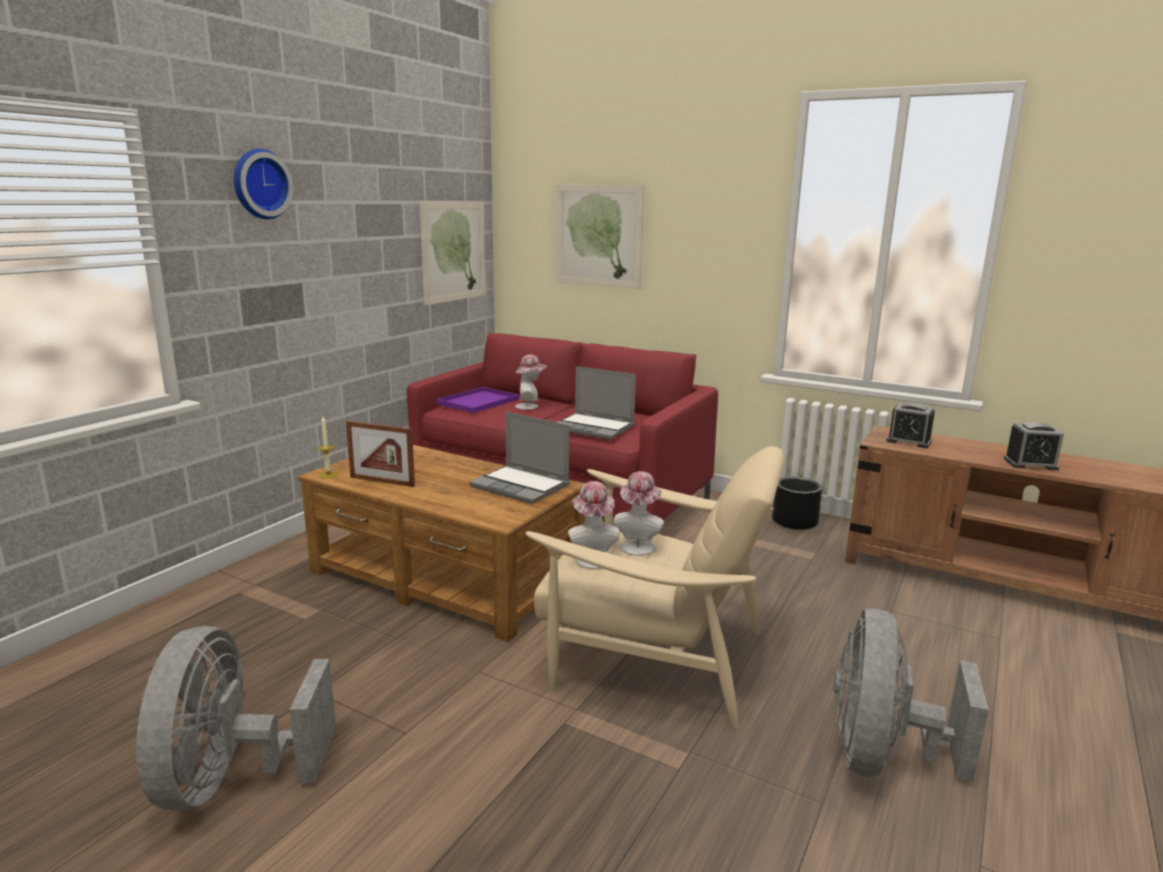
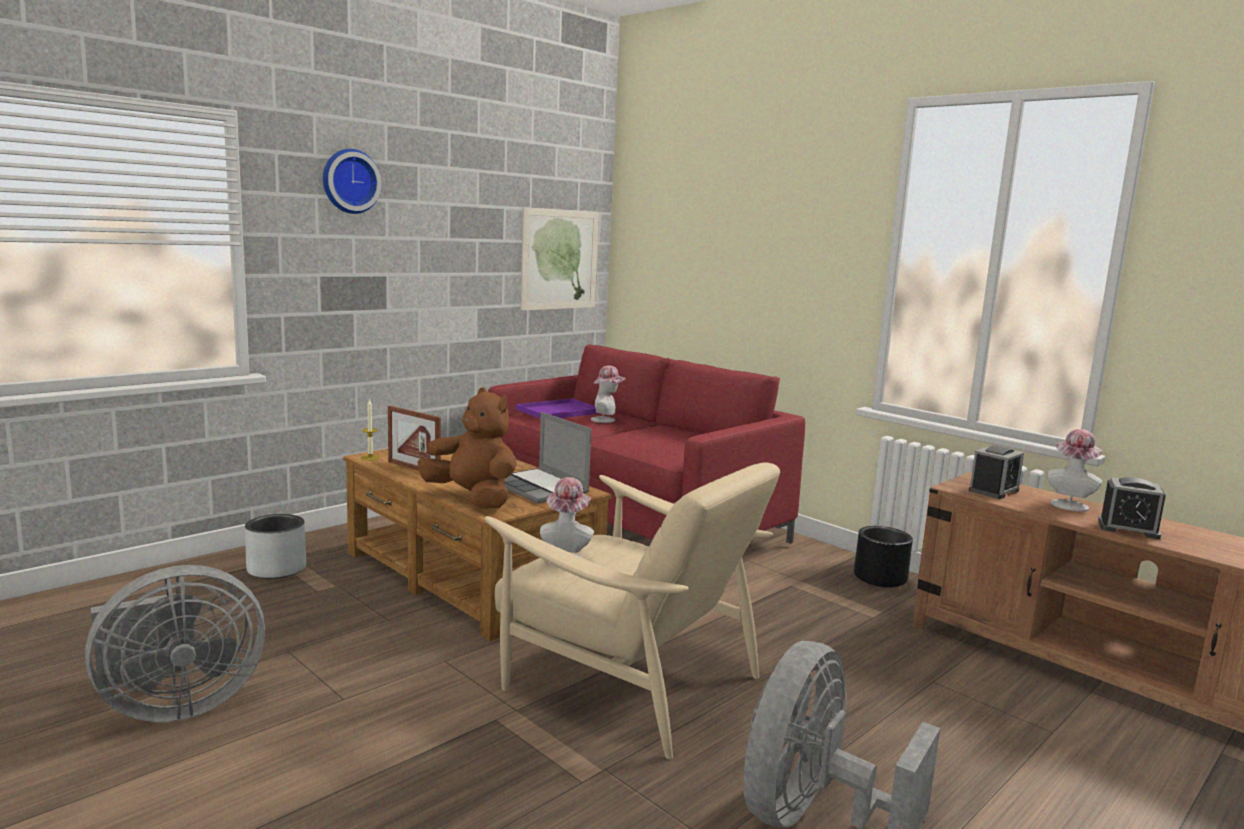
camera: 15 degrees right, 5 degrees down
grey fan [136,626,336,811] -> grey fan turned 135 degrees counterclockwise [85,565,265,722]
picture [556,185,644,289] -> none
laptop [557,366,636,440] -> none
hat [614,471,664,556] -> hat moved to [1047,429,1102,512]
alarm clock [886,402,935,448] -> alarm clock turned 90 degrees counterclockwise [969,445,1024,499]
none -> grey planter [245,514,306,579]
none -> brown plush toy [418,387,517,508]

